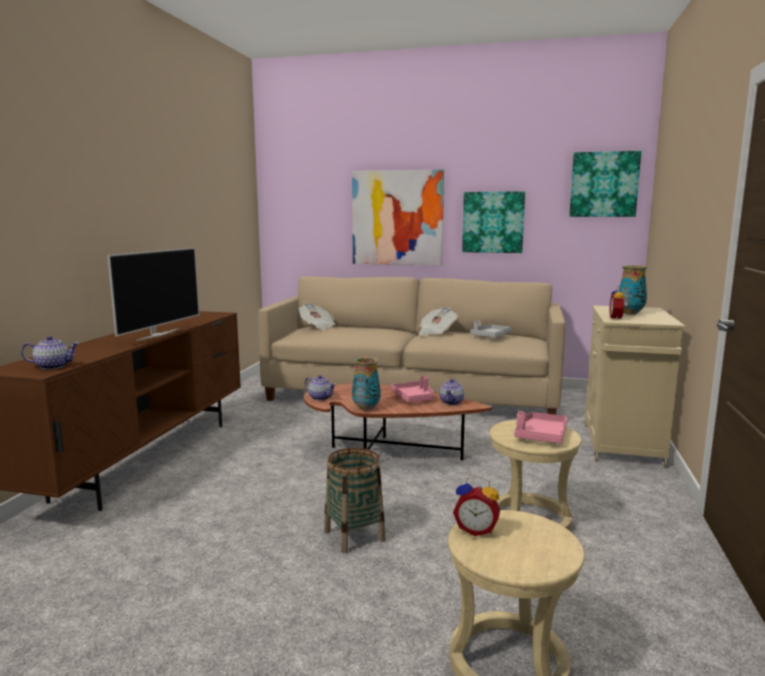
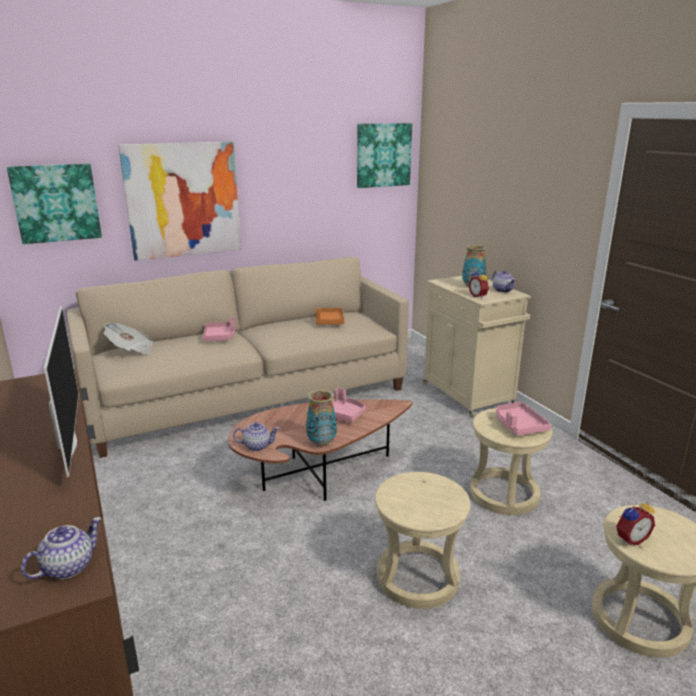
camera: 40 degrees left, 10 degrees up
basket [324,448,386,553] -> beige stool [375,472,471,609]
newspaper [419,307,458,336] -> none
teapot [439,379,464,405] -> teapot moved to [492,270,516,293]
picture [462,191,525,253] -> picture moved to [7,163,102,244]
grey tray [470,321,511,337] -> orange tray [316,308,344,325]
none -> pink tray [203,317,235,341]

